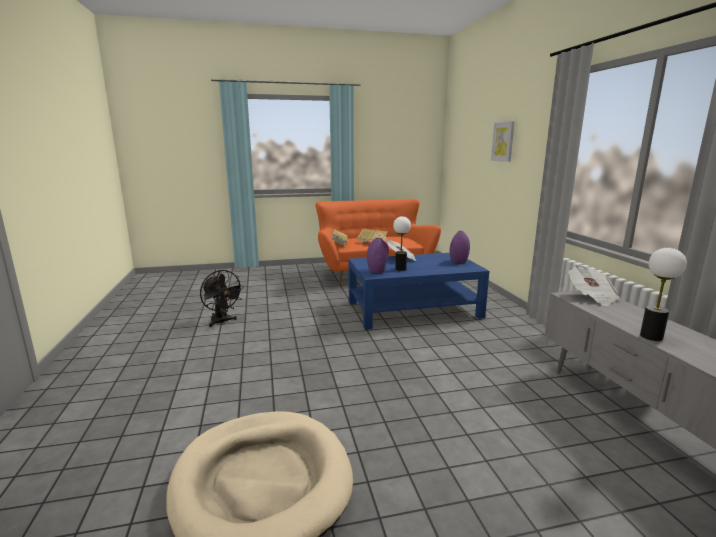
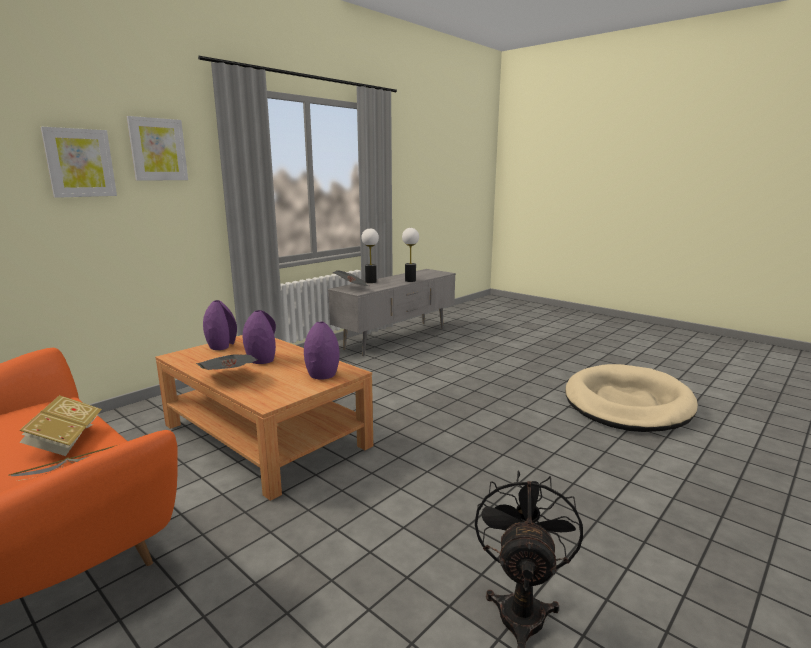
camera: 125 degrees left, 0 degrees up
blue coffee table [348,253,490,330] -> brown coffee table [155,335,373,501]
table lamp [393,216,411,271] -> table lamp moved to [361,228,379,283]
none -> picture [126,116,188,181]
none -> purple vase [242,310,276,364]

